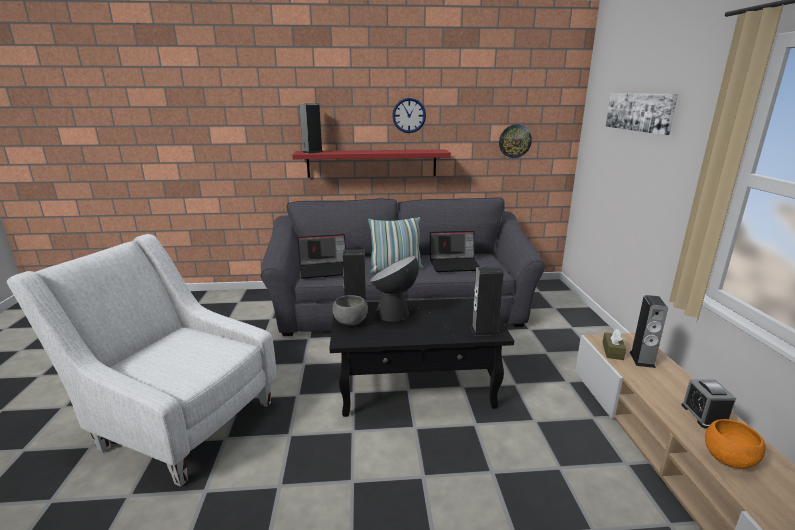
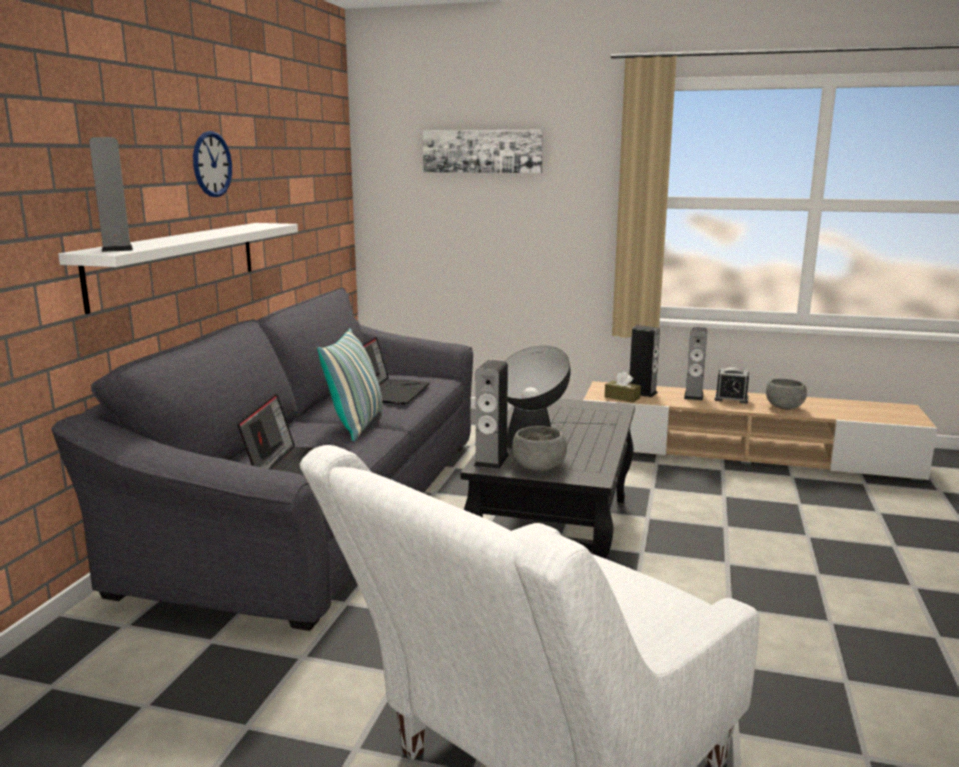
camera: 70 degrees left, 5 degrees down
red shelf [292,149,451,178] -> white shelf [58,223,298,314]
speaker [470,267,504,336] -> speaker moved to [684,327,707,401]
wall clock [499,124,532,158] -> none
orange bowl [705,419,765,469] -> grey bowl [766,379,807,410]

